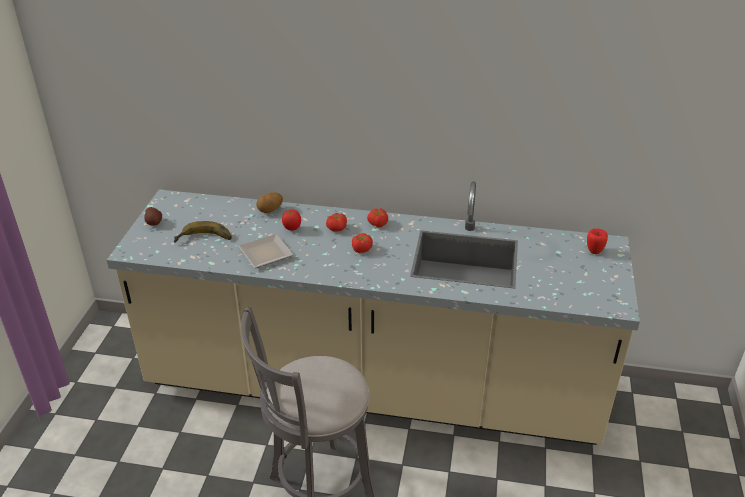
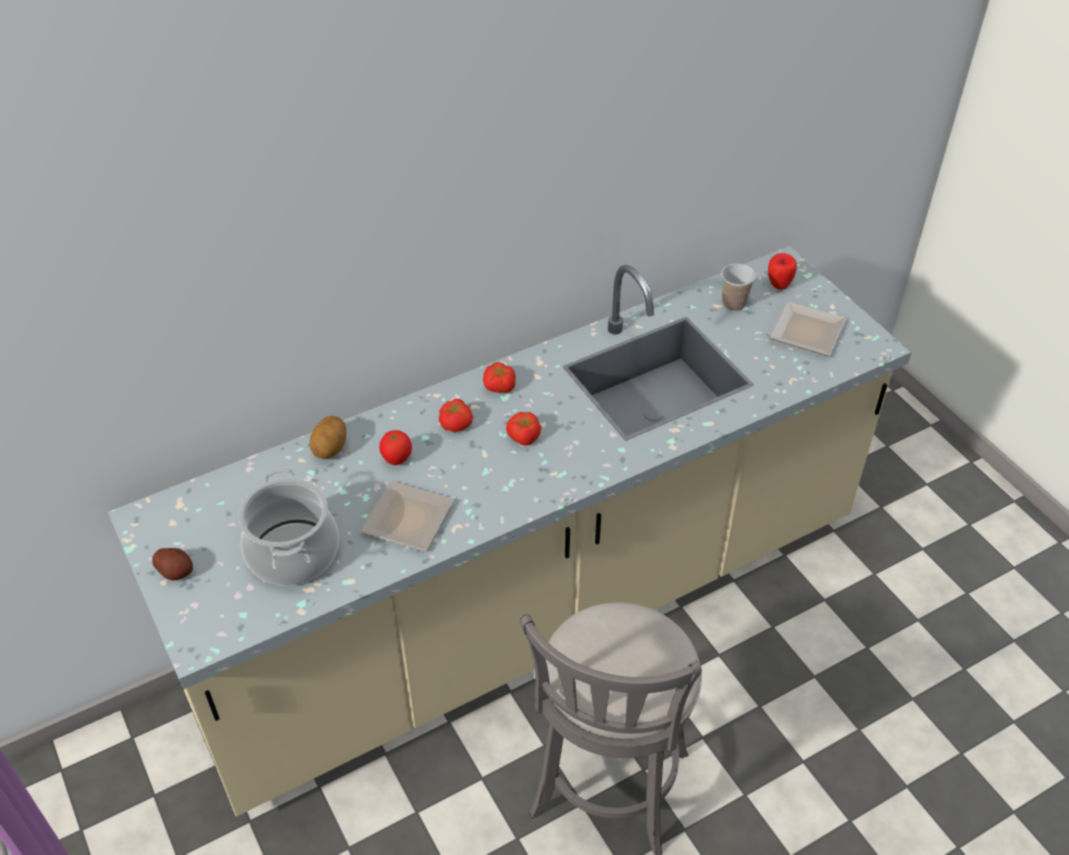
camera: 40 degrees left, 10 degrees up
banana [174,221,232,243] -> cooking pot [239,468,339,585]
none -> cup [721,264,756,311]
none -> plate [769,301,846,356]

